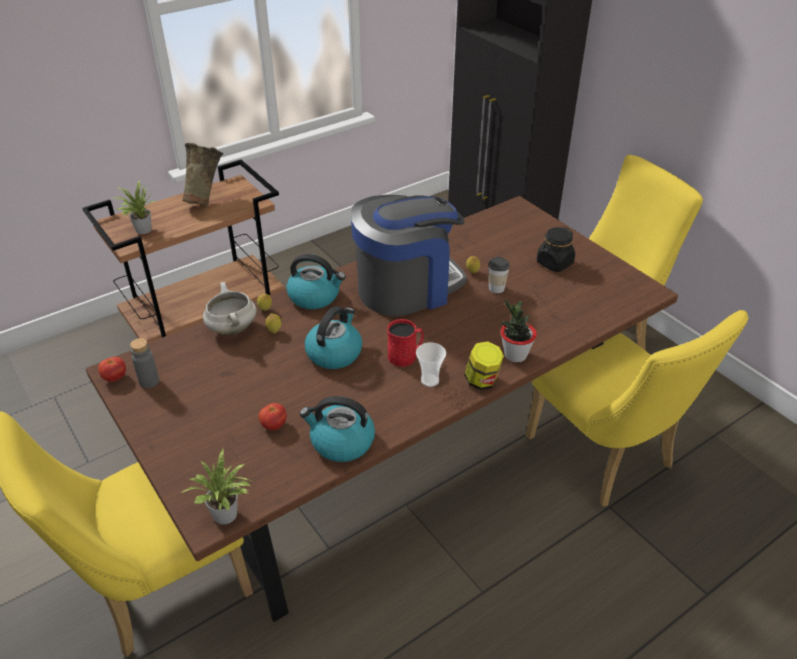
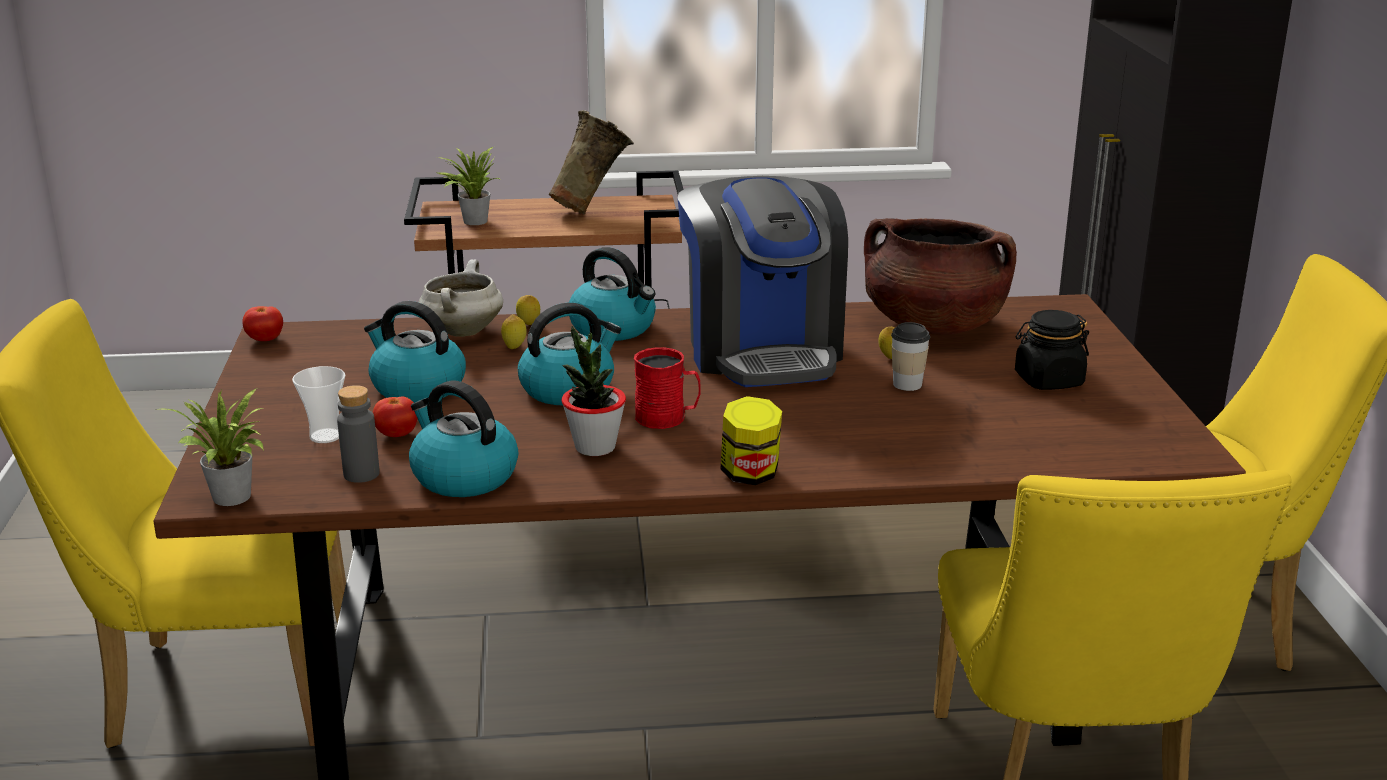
camera: 30 degrees right, 15 degrees down
grey bottle [130,338,159,388] -> grey bottle moved to [337,385,380,483]
coffee machine [351,195,467,316] -> coffee machine turned 75 degrees clockwise [678,176,848,387]
cup [416,343,446,387] -> cup moved to [292,366,345,443]
potted plant [501,299,537,362] -> potted plant moved to [561,326,626,456]
none -> kettle [364,301,466,403]
none -> brown cooking pot [864,218,1017,335]

